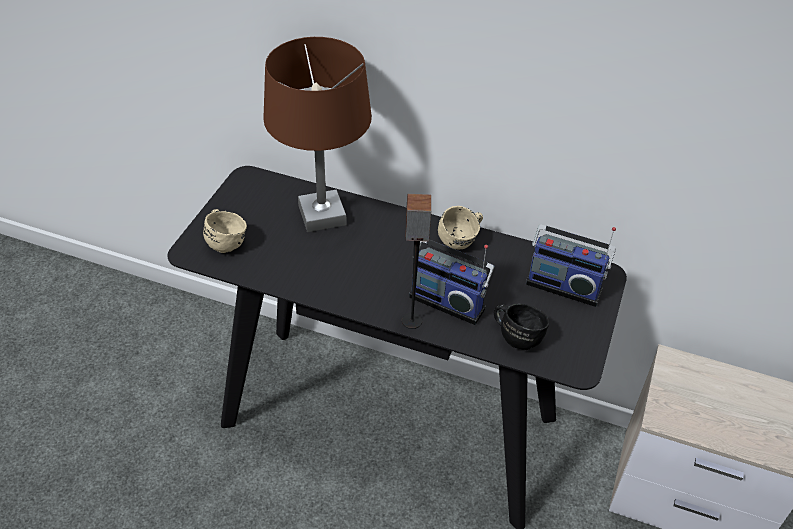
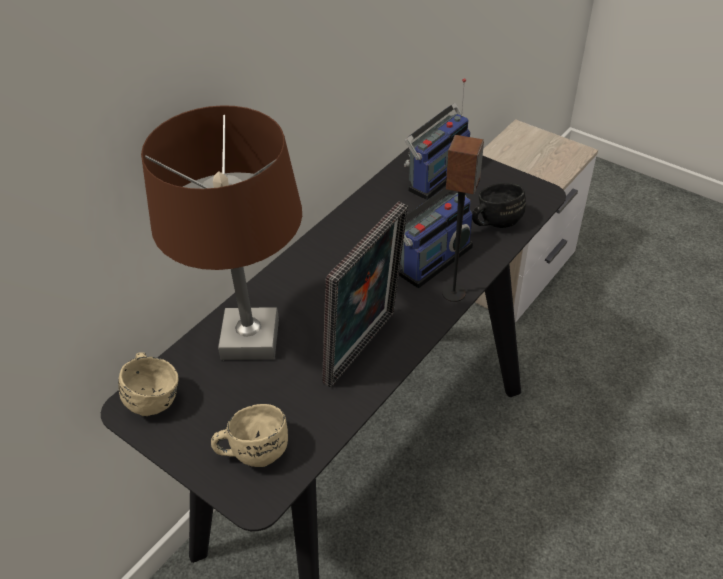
camera: 70 degrees left, 0 degrees up
beige mug [438,206,483,249] -> beige mug moved to [118,352,178,416]
none -> picture frame [322,201,408,387]

